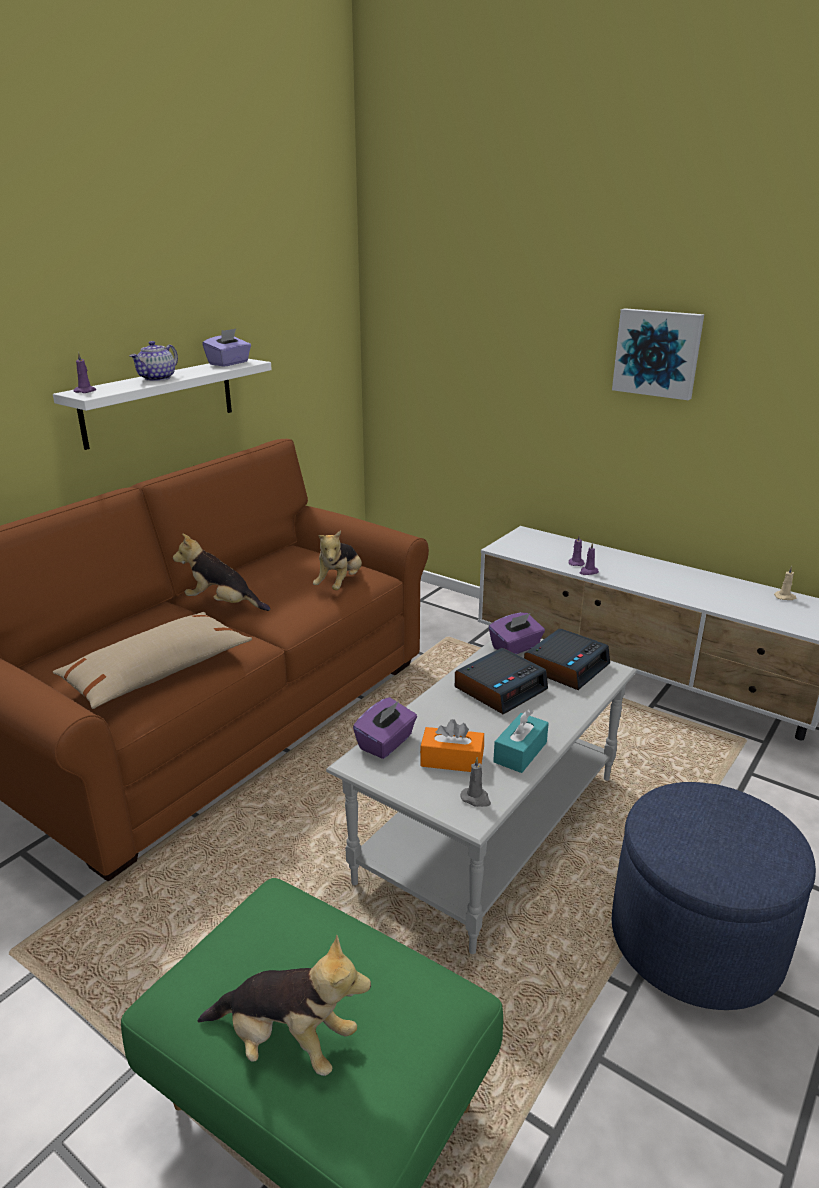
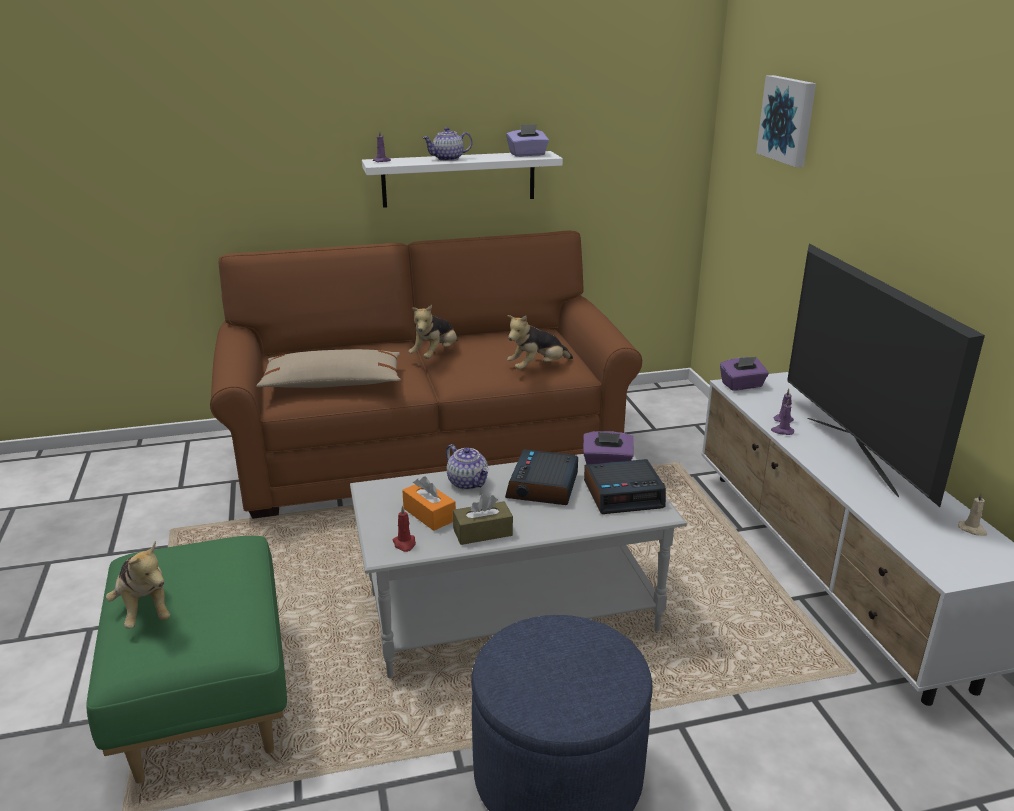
camera: 40 degrees right, 0 degrees up
plush toy [173,533,270,611] -> plush toy turned 120 degrees counterclockwise [409,305,458,359]
purple tissue box [353,697,417,759] -> purple tissue box moved to [720,357,769,391]
alarm clock [455,648,548,714] -> alarm clock turned 105 degrees clockwise [505,449,578,505]
grey candle [461,757,491,807] -> red candle [393,506,416,552]
turquoise tissue box [493,709,549,773] -> brown tissue box [453,494,513,545]
picture [612,308,704,400] -> picture moved to [756,75,816,167]
none -> teapot [446,444,489,490]
none -> television [787,244,985,507]

